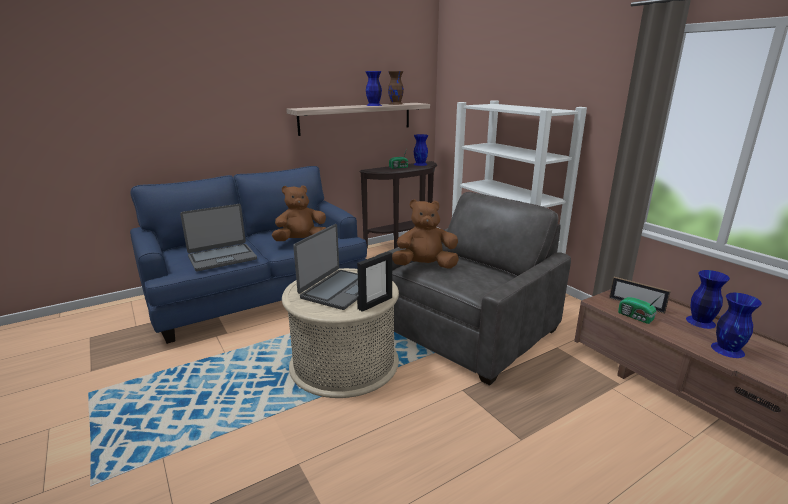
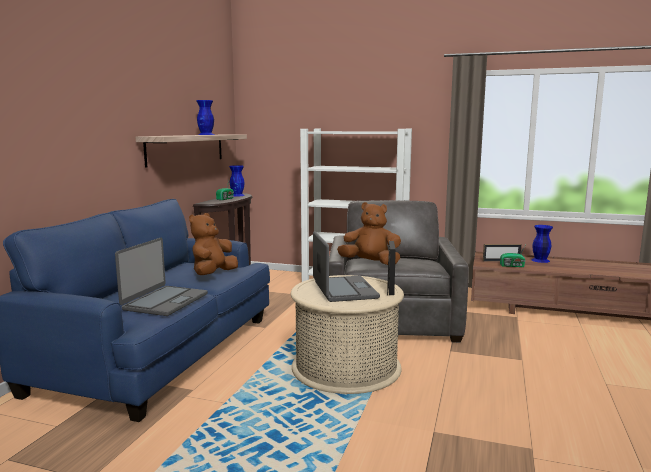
camera: 40 degrees left, 10 degrees down
brown vase [388,71,404,105] -> none
brown plush toy [392,199,459,269] -> brown plush toy turned 60 degrees clockwise [337,202,401,265]
blue vase [711,293,762,358] -> none

